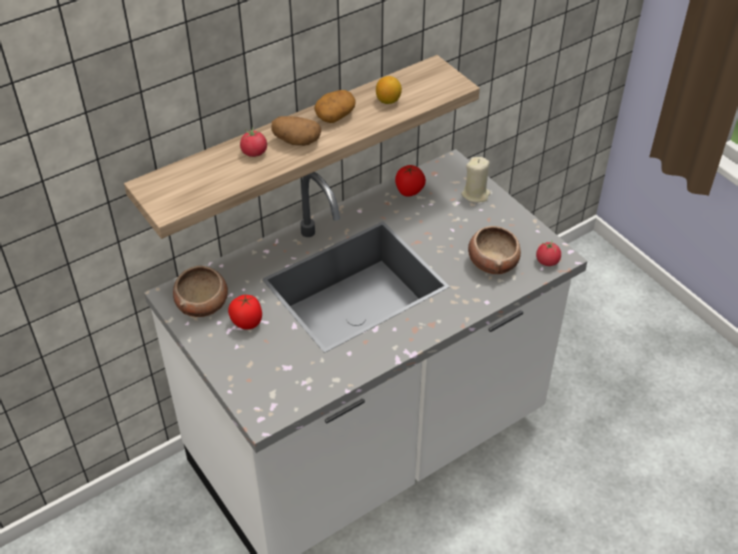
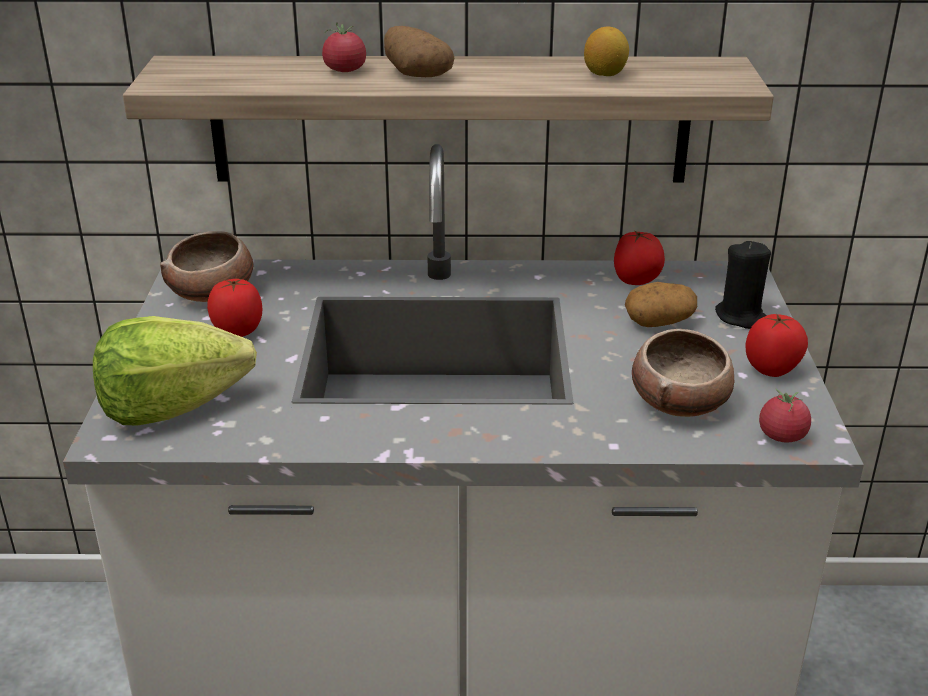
camera: 35 degrees right, 15 degrees down
potato [314,90,356,123] -> potato moved to [625,282,697,327]
beige candle [461,157,491,203] -> black candle [715,241,771,329]
none -> lettuce [93,316,257,425]
none -> tomato [746,313,808,377]

